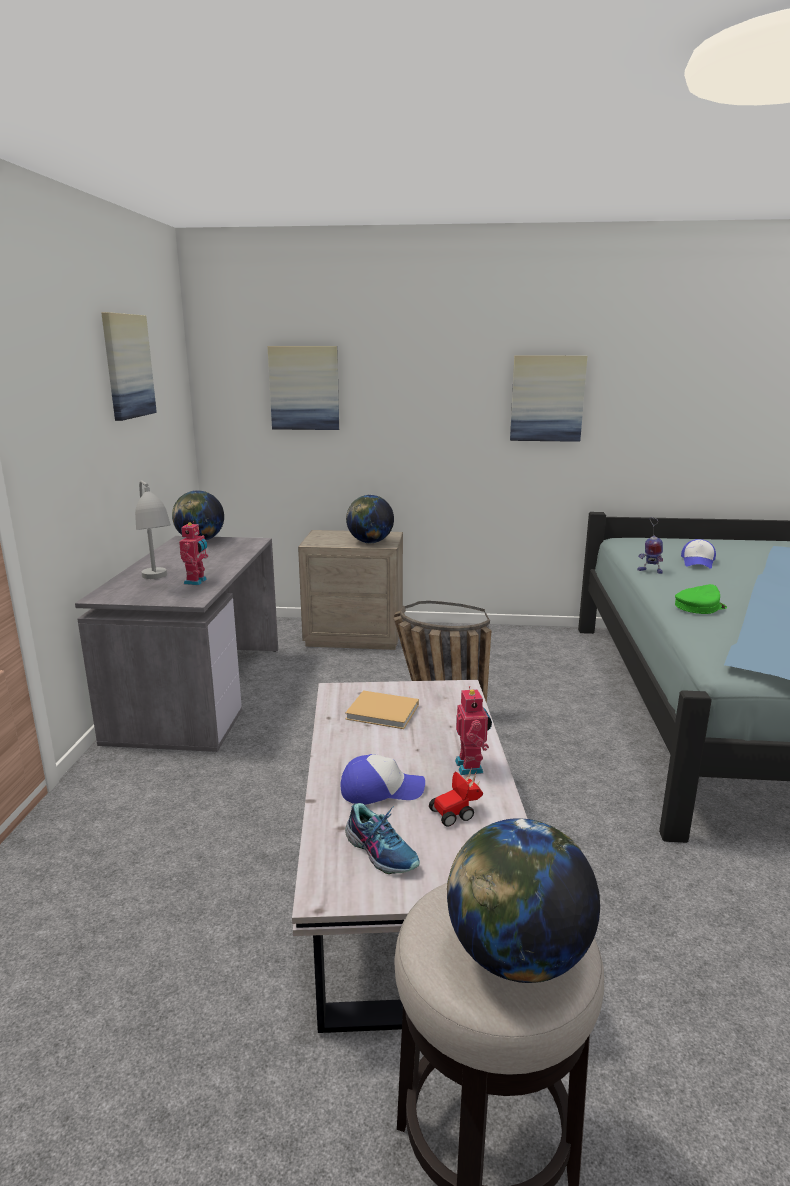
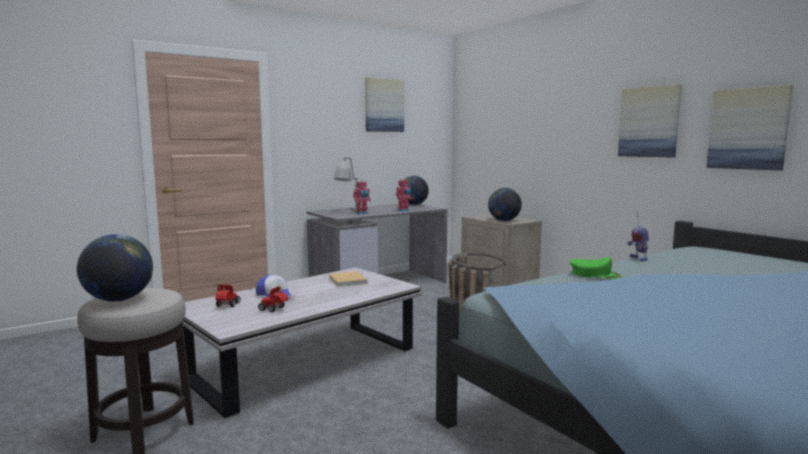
camera: 50 degrees right, 10 degrees down
picture [267,346,339,430] -> picture moved to [706,85,793,171]
shoe [345,803,420,874] -> toy car [215,284,240,307]
toy robot [455,686,492,775] -> toy robot moved to [396,179,412,212]
cap [681,539,716,569] -> none

